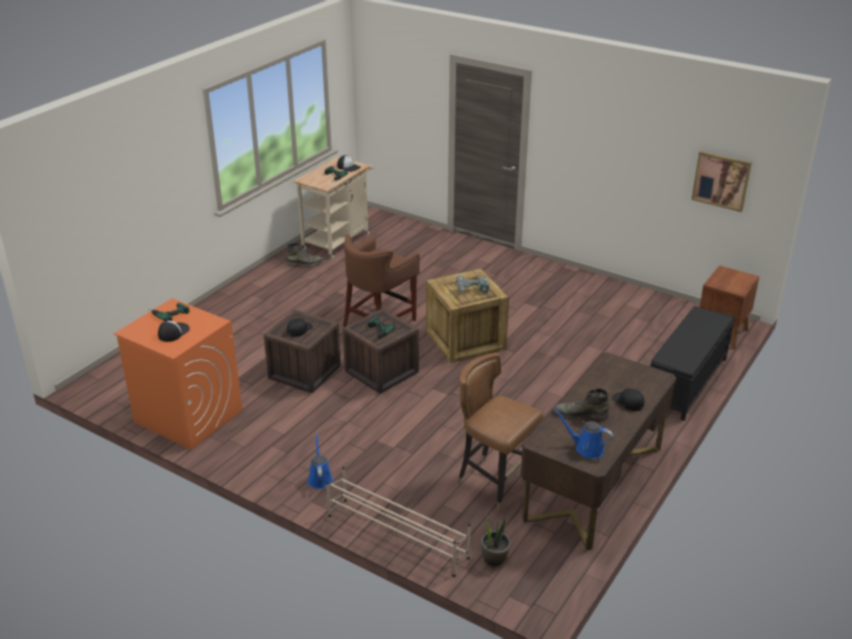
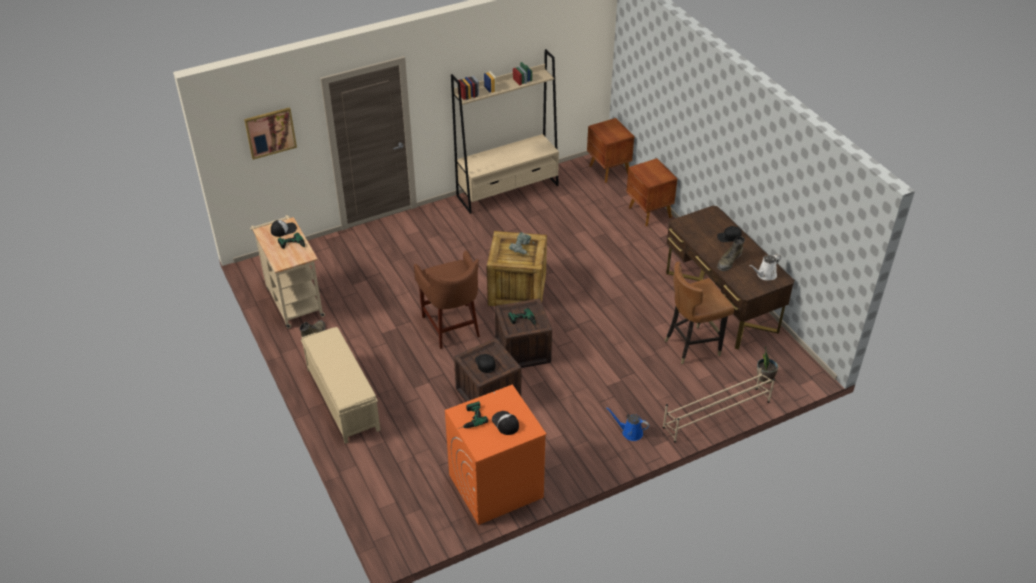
camera: 60 degrees left, 10 degrees up
blue watering can [555,410,613,459] -> white watering can [749,254,781,280]
black bench [649,306,735,421] -> brown nightstand [627,158,678,226]
picture [691,151,752,212] -> picture moved to [244,107,297,160]
none -> beige bench [301,327,380,444]
none -> beige bookcase [451,49,559,214]

